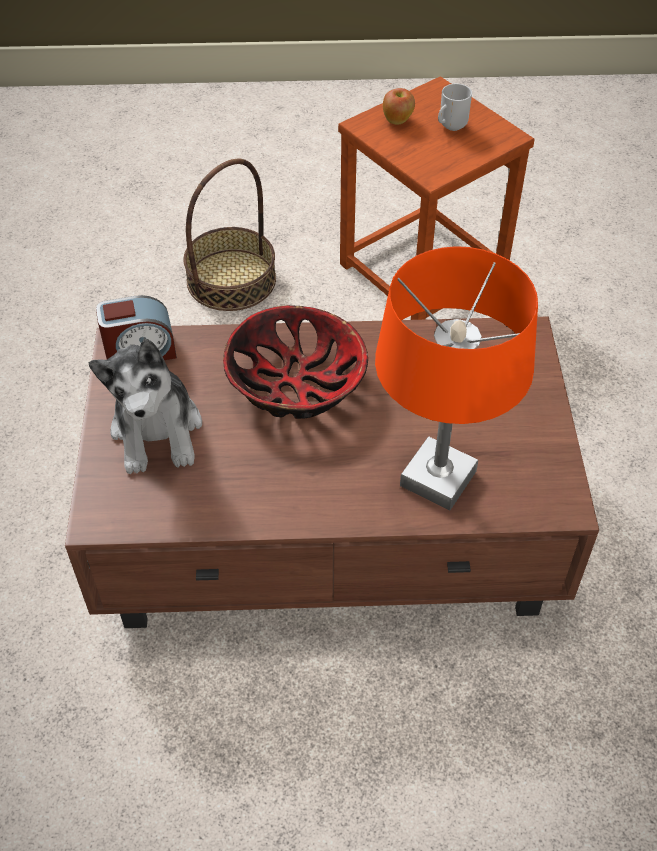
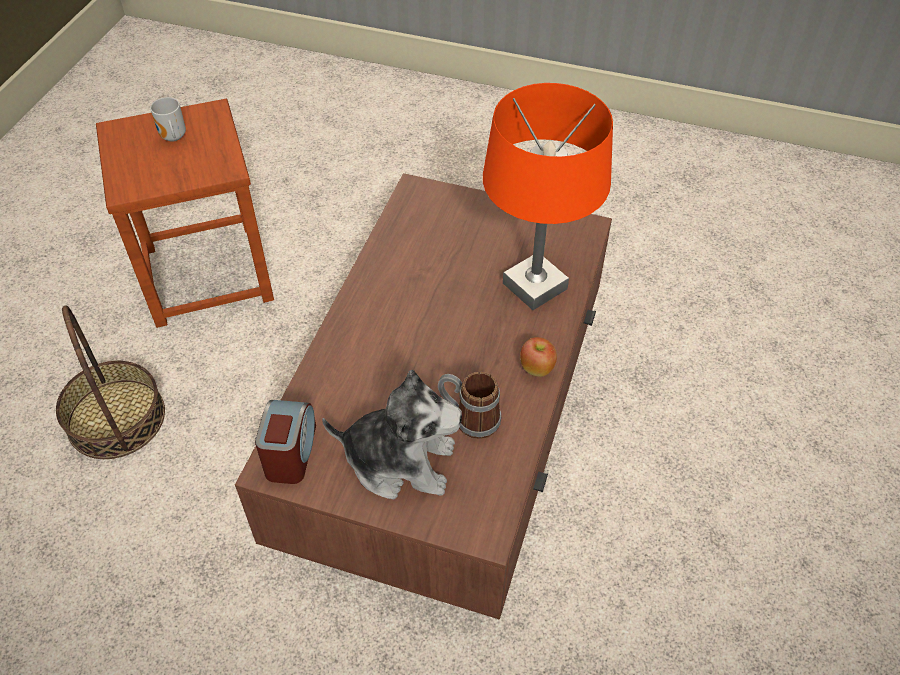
camera: 70 degrees left, 0 degrees up
bowl [223,305,368,419] -> none
apple [383,88,415,125] -> apple moved to [520,337,557,377]
none -> mug [438,372,501,439]

